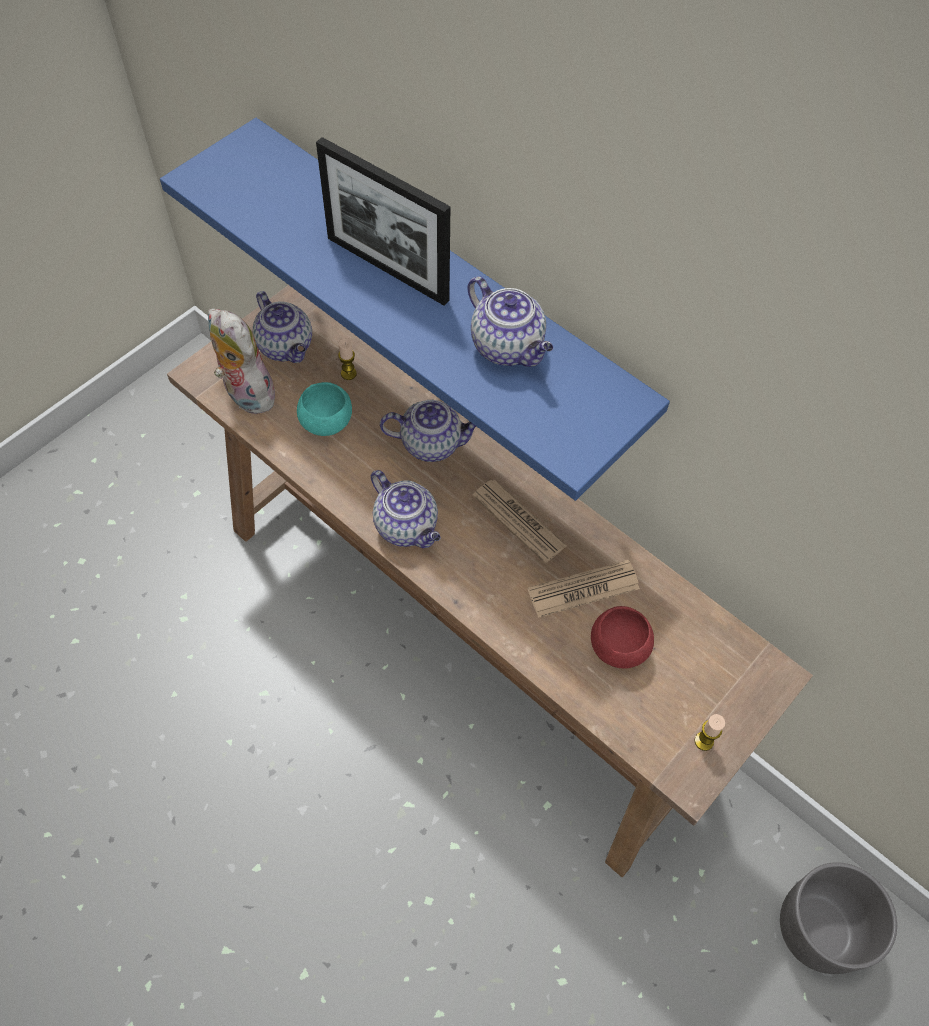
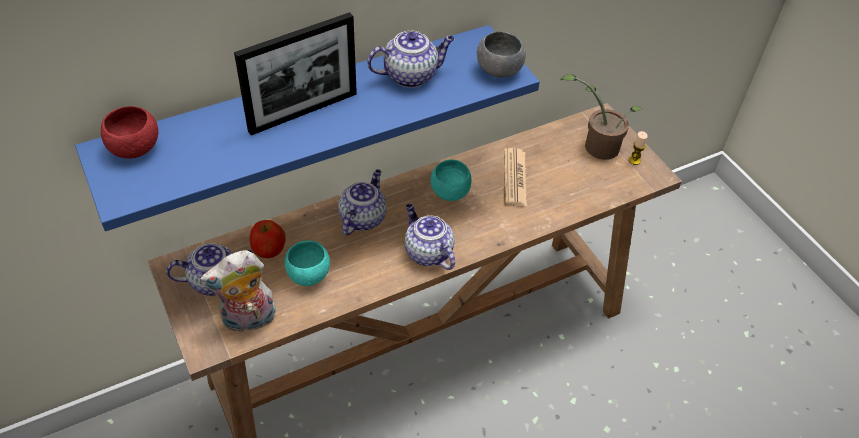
camera: 70 degrees left, 10 degrees down
candle [338,338,357,380] -> apple [249,220,285,258]
teapot [371,470,441,548] -> teapot turned 105 degrees counterclockwise [404,204,455,270]
newspaper [472,480,567,563] -> turquoise bowl [431,160,472,201]
red bowl [591,606,654,668] -> red bowl moved to [101,106,158,158]
grey planter [780,862,897,974] -> none
none -> grey bowl [477,32,526,78]
none -> potted plant [561,74,642,160]

